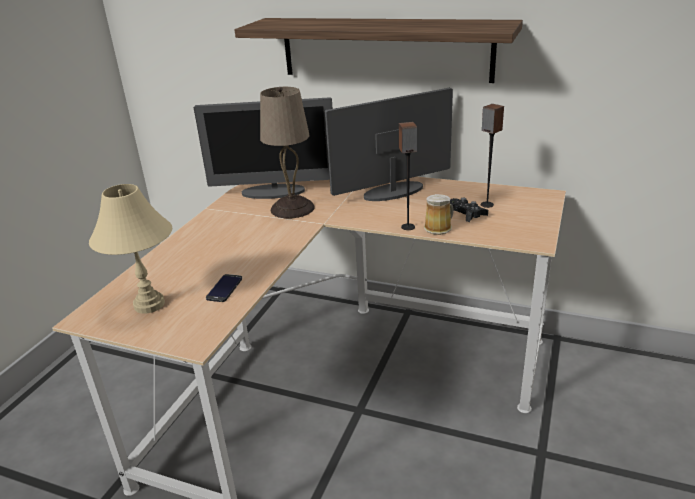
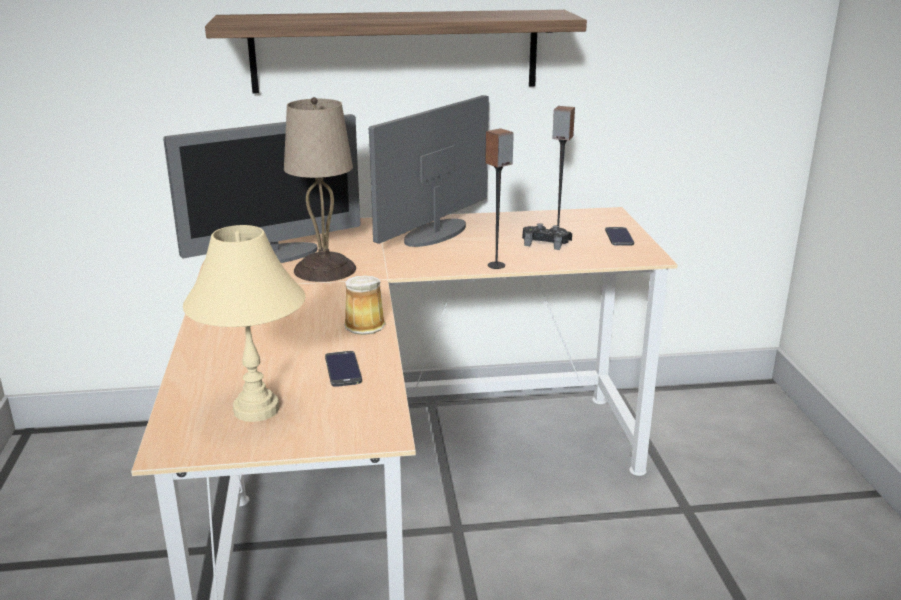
camera: 30 degrees left, 5 degrees down
mug [424,194,454,235] -> mug moved to [344,275,386,335]
none -> phone [605,227,634,246]

